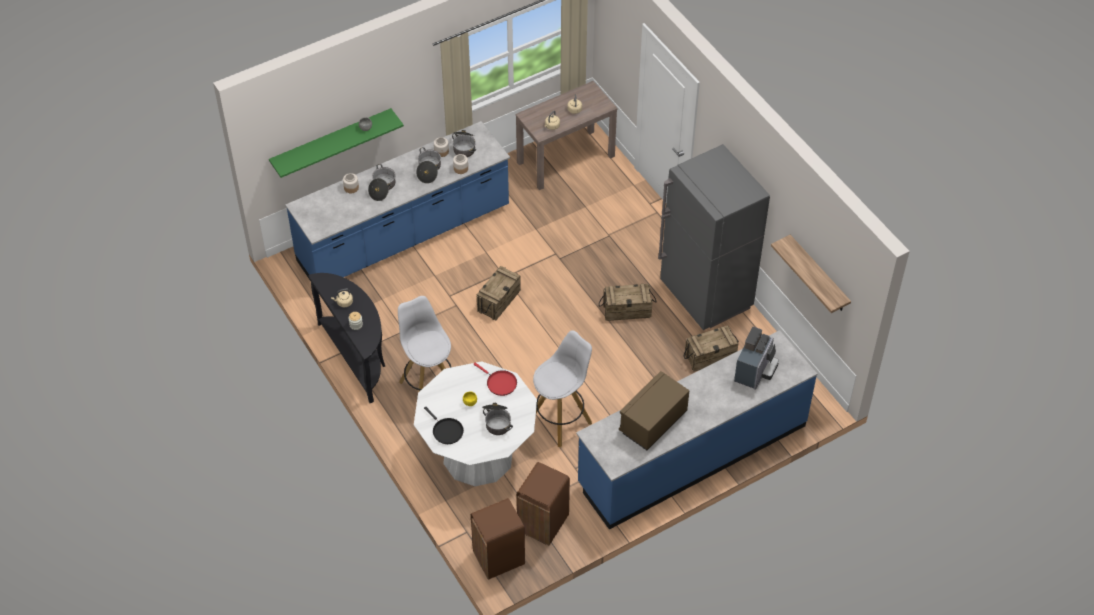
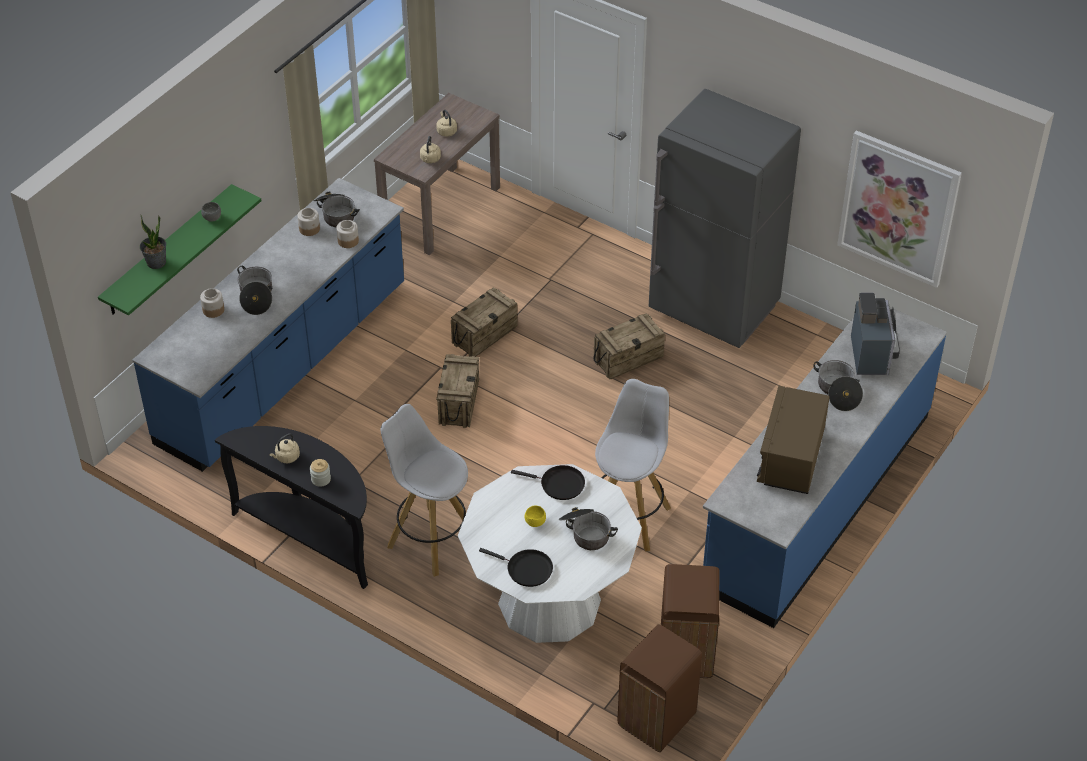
camera: 25 degrees left, 5 degrees down
cooking pot [416,147,441,184] -> cooking pot moved to [813,360,863,411]
red frying pan [474,363,517,396] -> black frying pan [511,465,585,500]
crate [684,326,739,371] -> crate moved to [451,287,518,357]
shelf [771,235,851,313] -> picture [837,131,962,288]
none -> potted plant [140,215,166,269]

